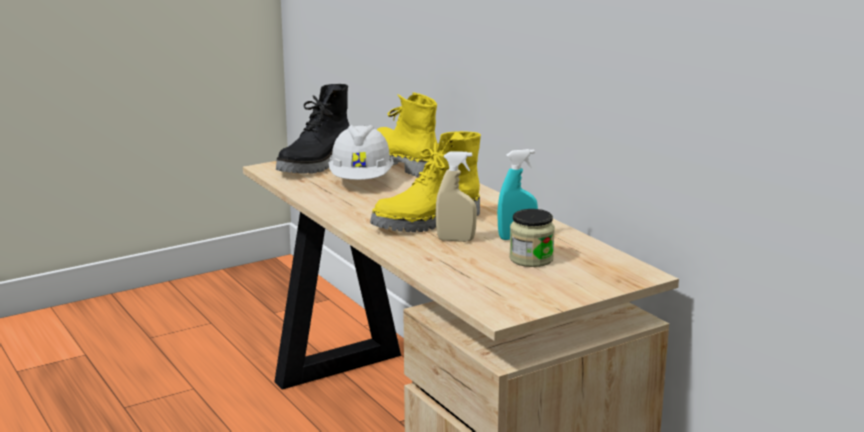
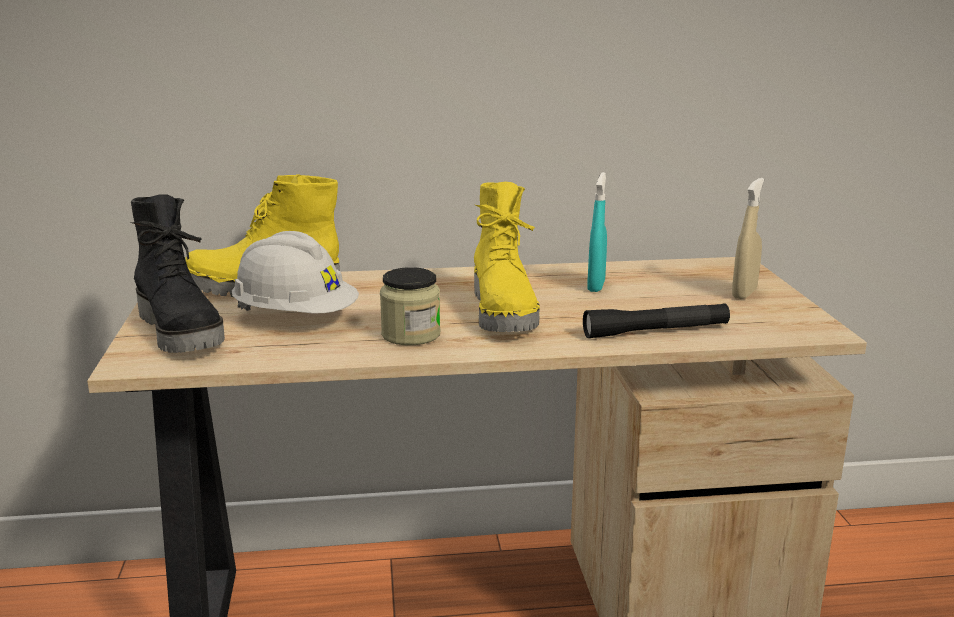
camera: 65 degrees left, 0 degrees up
beige spray bottle [436,151,477,242] -> beige spray bottle moved to [732,178,764,299]
jar [509,209,555,267] -> jar moved to [380,267,440,345]
none -> black flashlight [583,303,730,338]

